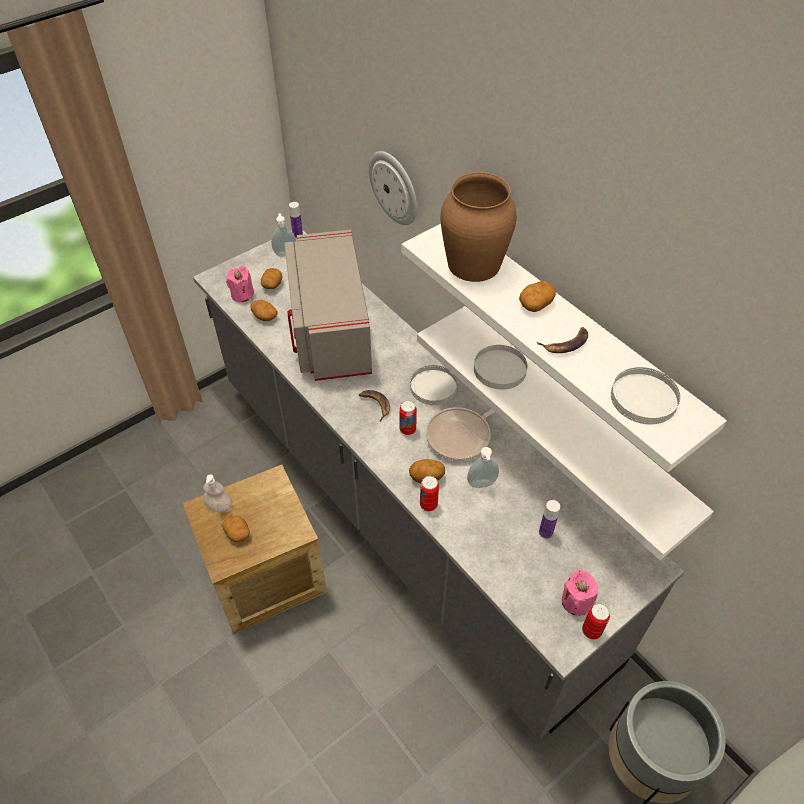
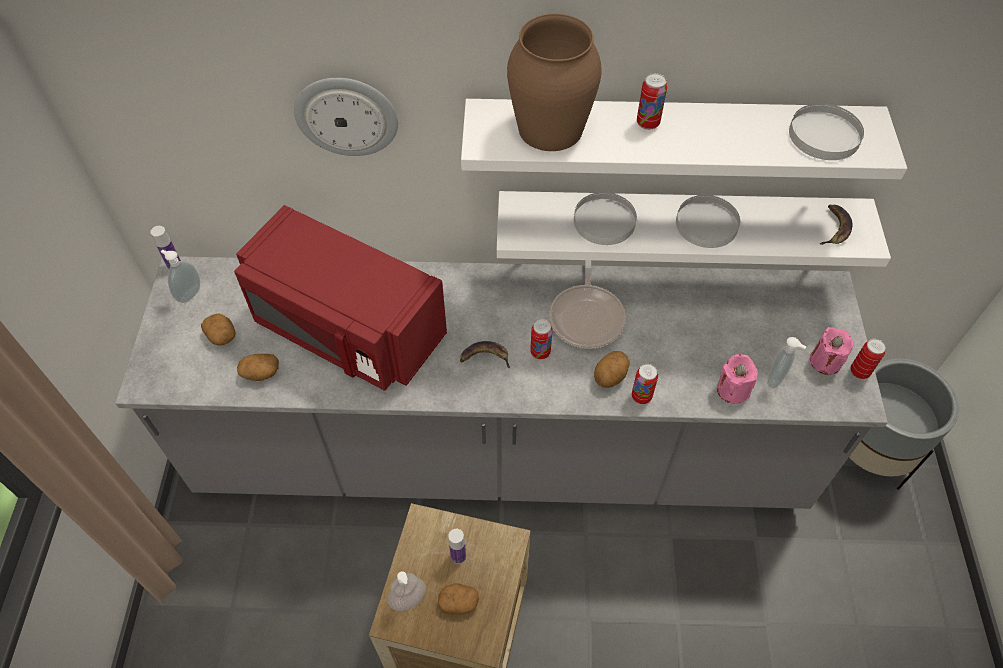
camera: 50 degrees left, 5 degrees up
pink candle [226,266,254,303] -> pink candle moved to [717,354,758,404]
grey microwave [284,230,372,381] -> red microwave [234,205,447,391]
white plate [410,365,457,405] -> white plate moved to [676,195,740,248]
soap dispenser [467,447,499,488] -> soap dispenser moved to [767,337,806,388]
potato [519,281,556,312] -> can [637,73,667,130]
banana [537,327,588,353] -> banana moved to [820,205,853,245]
bottle [539,500,560,539] -> bottle moved to [448,529,466,564]

